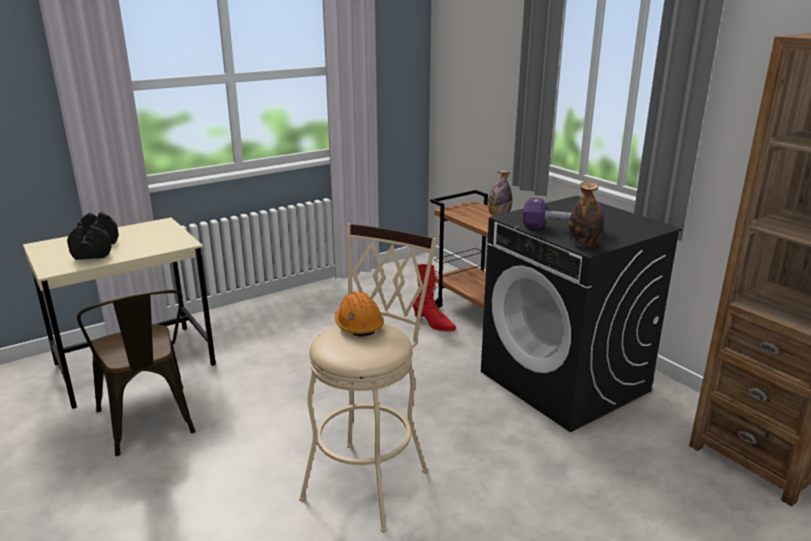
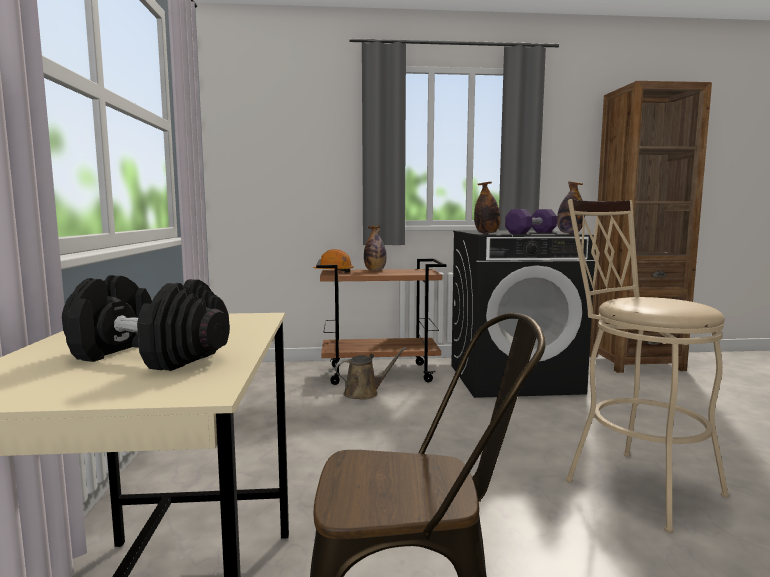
camera: 60 degrees left, 15 degrees down
orange hard hat [335,292,384,336] -> orange hard hat moved to [314,249,354,273]
red boot [413,264,456,332] -> brown watering can [335,347,407,400]
none -> bottle [474,182,501,234]

